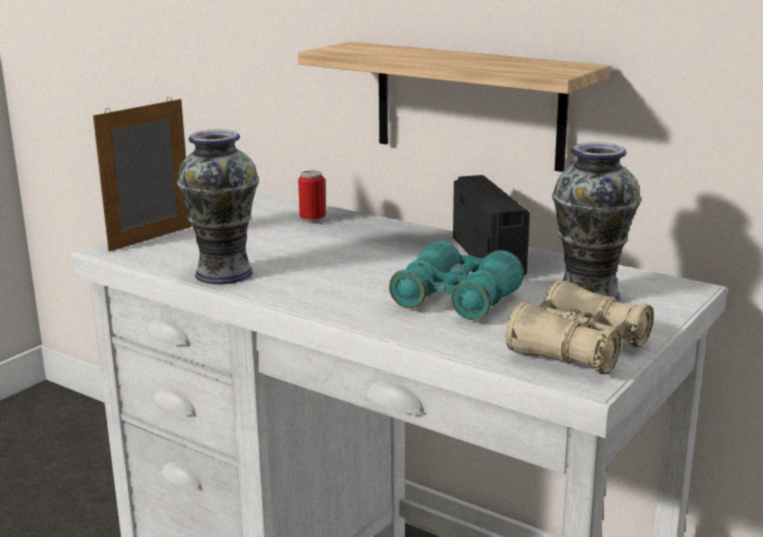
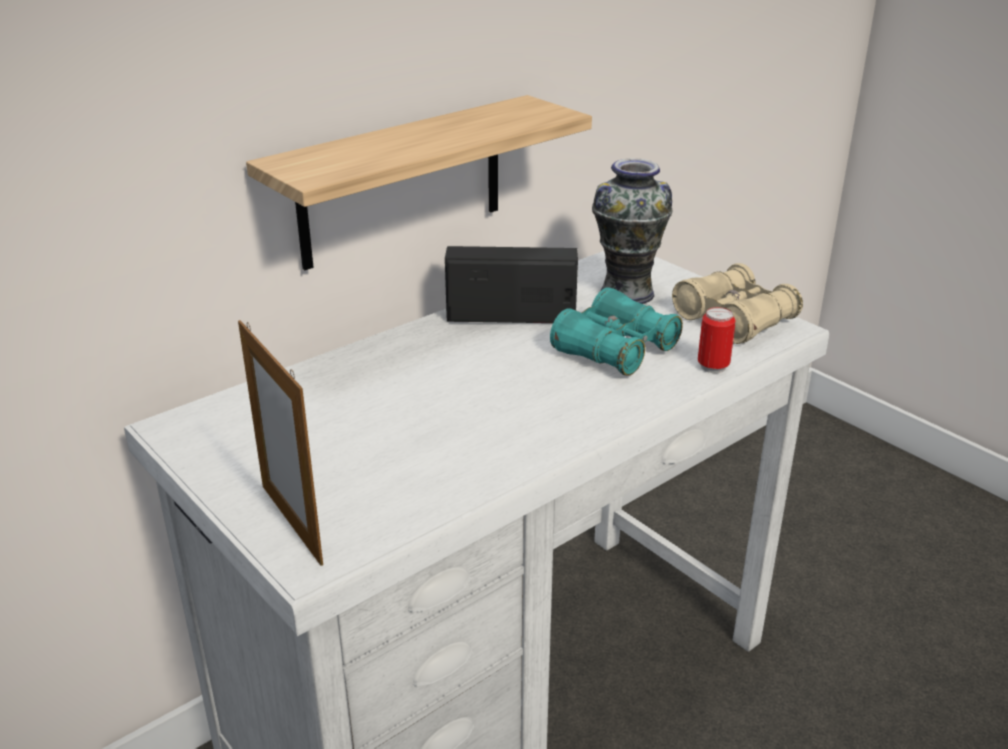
camera: 75 degrees left, 10 degrees up
vase [177,129,259,284] -> none
can [298,171,326,224] -> can moved to [698,307,736,373]

